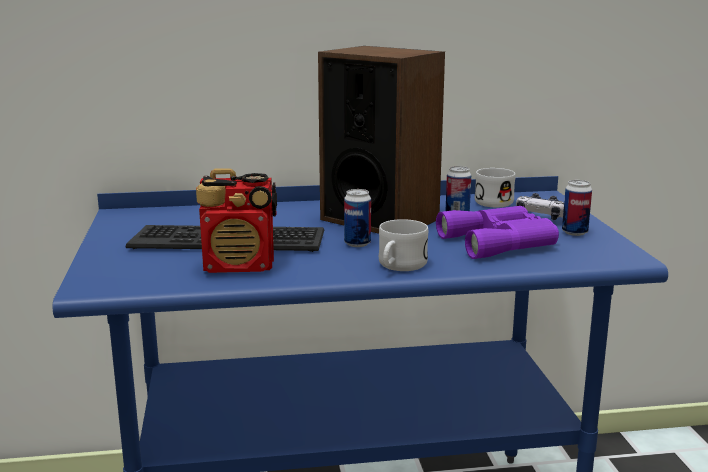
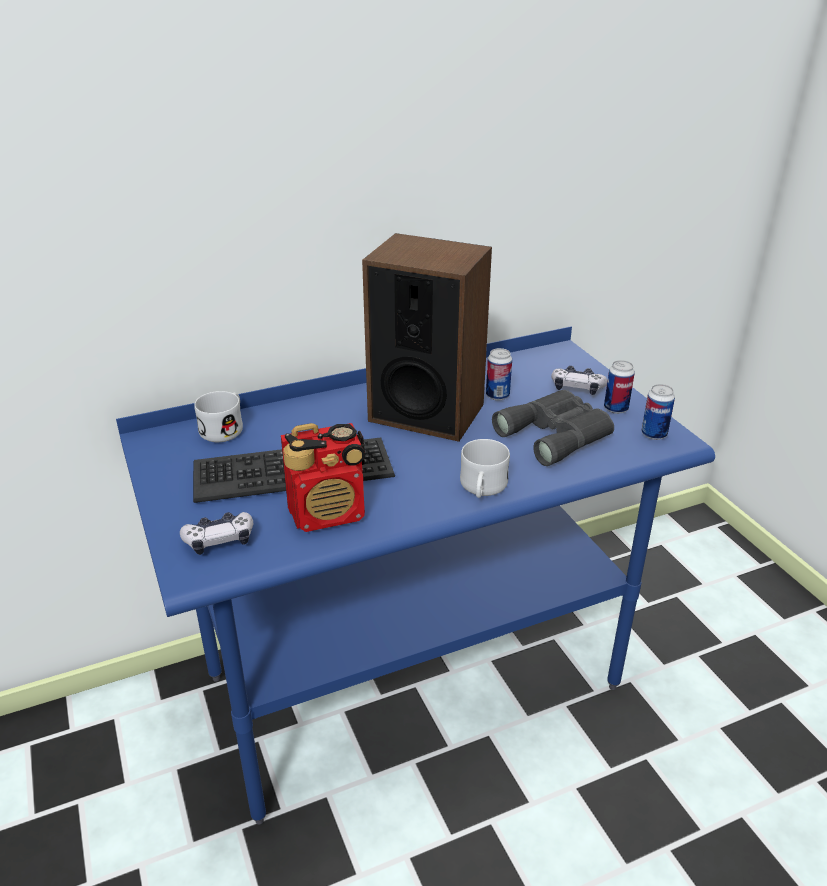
camera: 15 degrees left, 15 degrees up
can [344,189,371,247] -> can moved to [641,384,675,440]
purple binoculars [436,206,559,259] -> grey binoculars [492,390,614,466]
white mug [475,168,515,207] -> white mug moved to [194,391,243,442]
none -> game controller [180,512,253,555]

